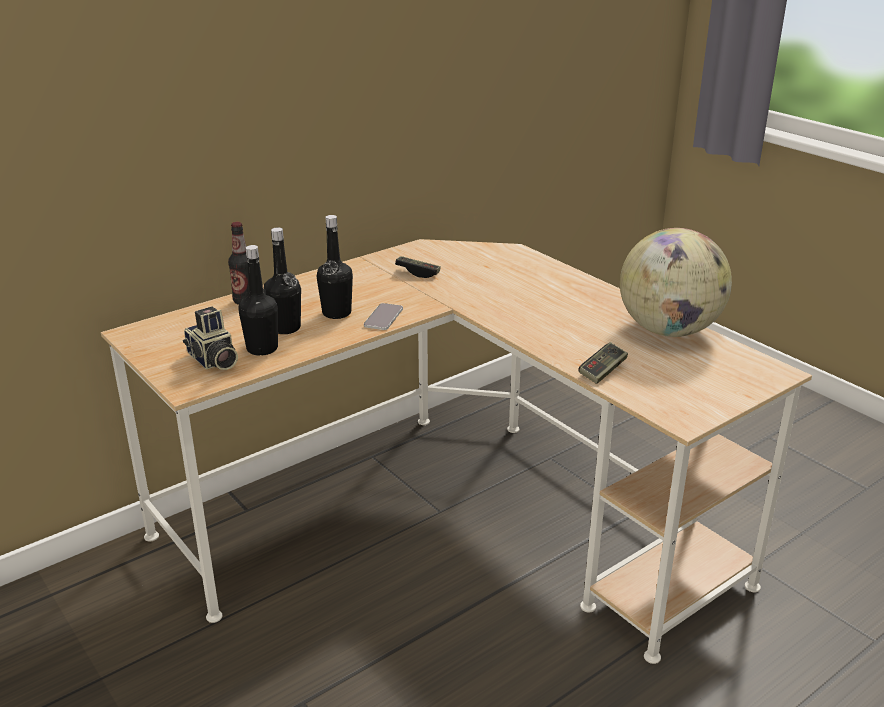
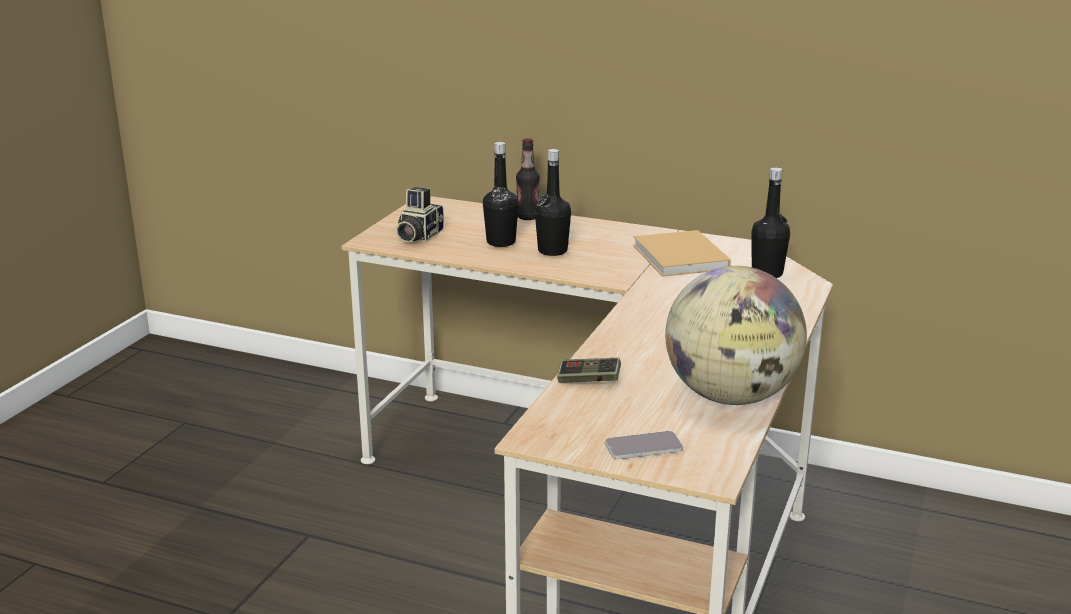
camera: 60 degrees right, 5 degrees down
black bottle [239,245,278,356] -> black bottle moved to [751,167,790,278]
phone [364,303,403,330] -> phone moved to [605,431,683,459]
game controller [395,256,441,278] -> beige book [633,230,731,277]

